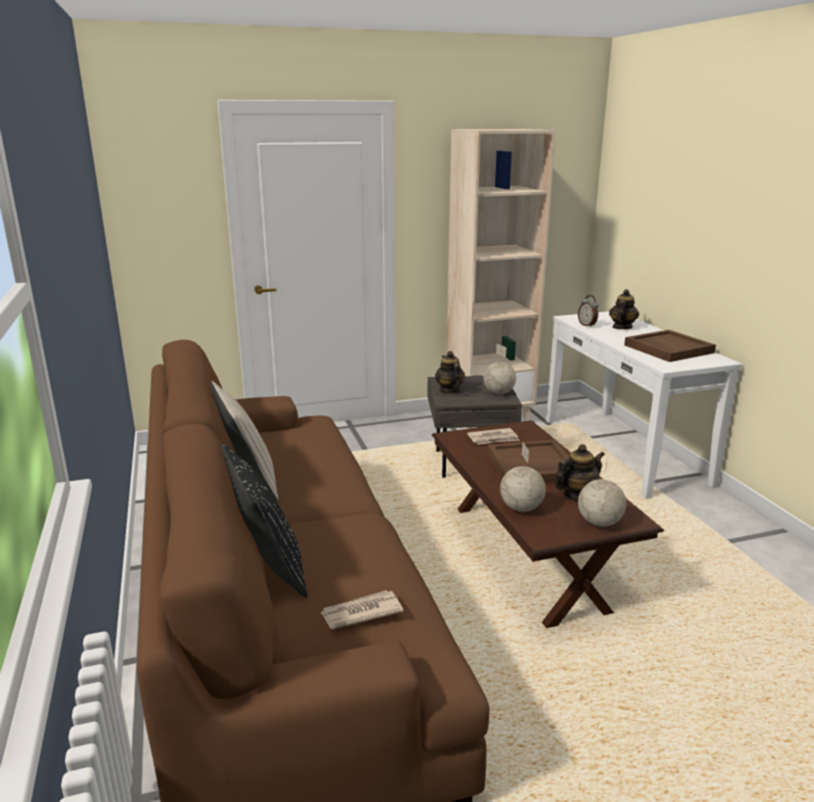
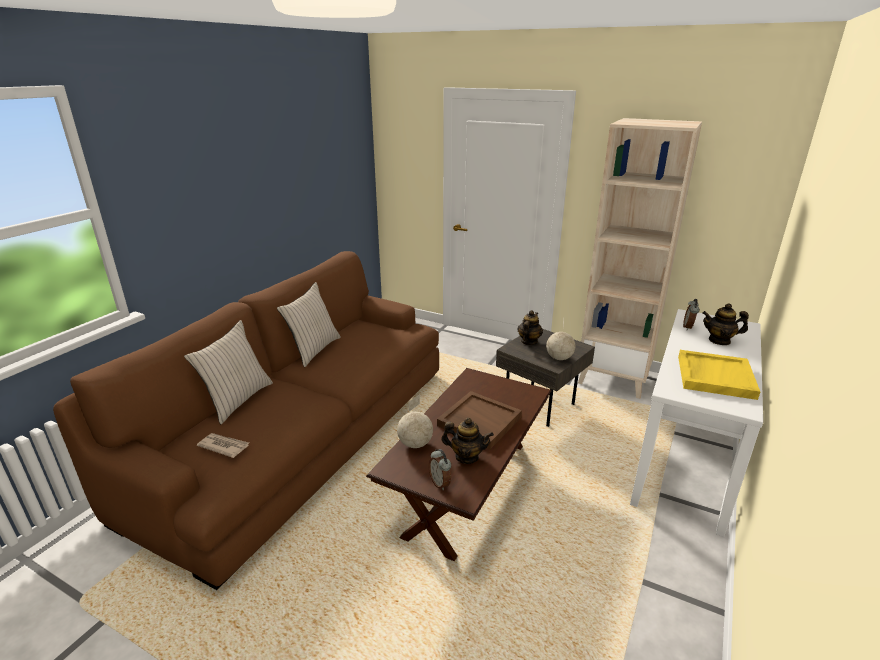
camera: 45 degrees right, 5 degrees up
black pillow [222,444,307,598] -> beige pillow [184,320,273,424]
newspaper [467,428,520,445] -> none
globe [578,461,626,527] -> alarm clock [429,449,451,490]
teapot [609,289,639,329] -> teapot turned 150 degrees counterclockwise [702,303,749,345]
brown tray [624,330,716,362] -> yellow tray [678,350,760,400]

